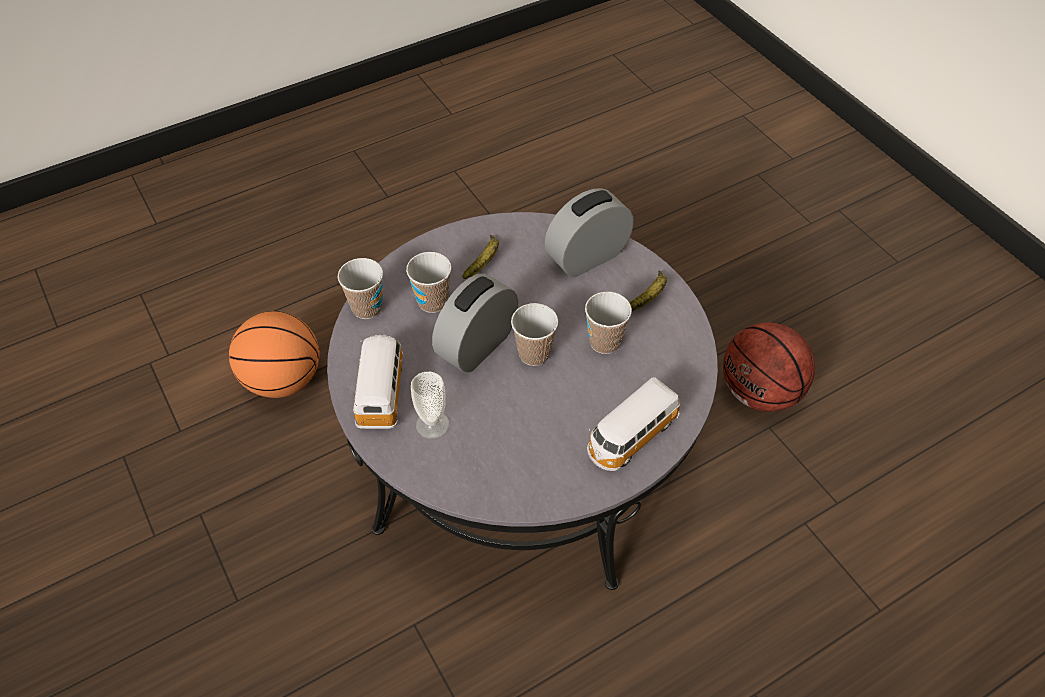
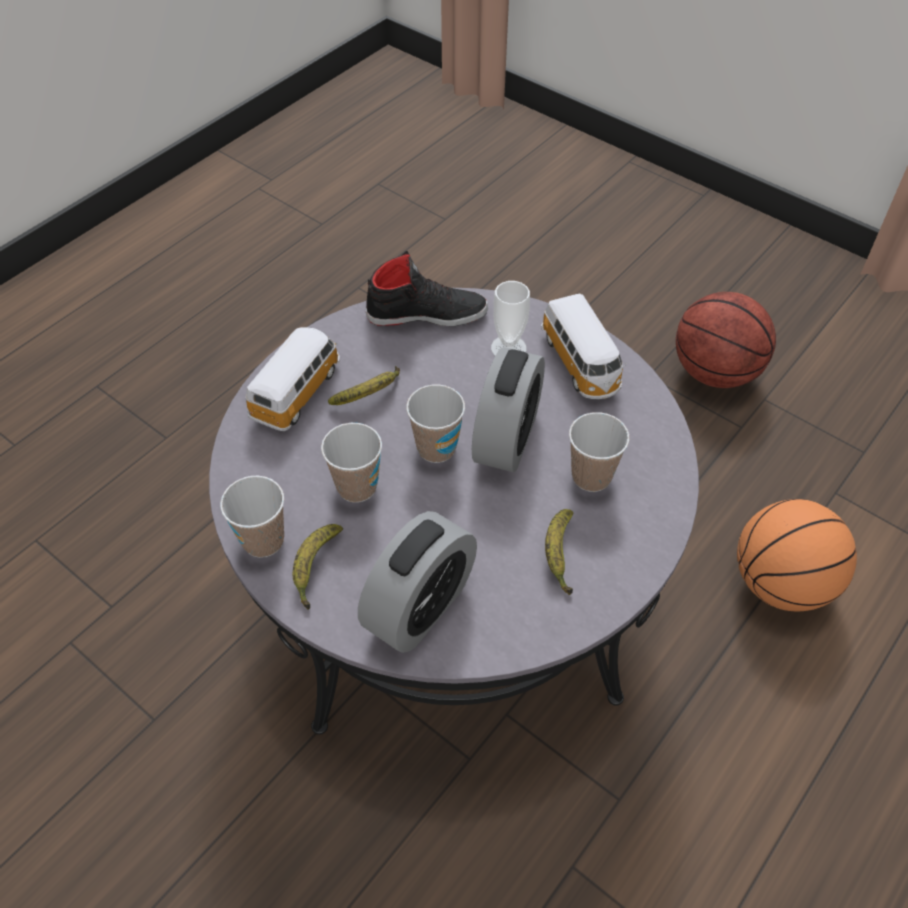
camera: 160 degrees right, 0 degrees up
cup [338,258,383,319] -> cup moved to [220,476,284,558]
basketball [723,322,815,412] -> basketball moved to [676,292,776,388]
none -> banana [328,366,400,405]
none -> black shoe [366,251,488,326]

